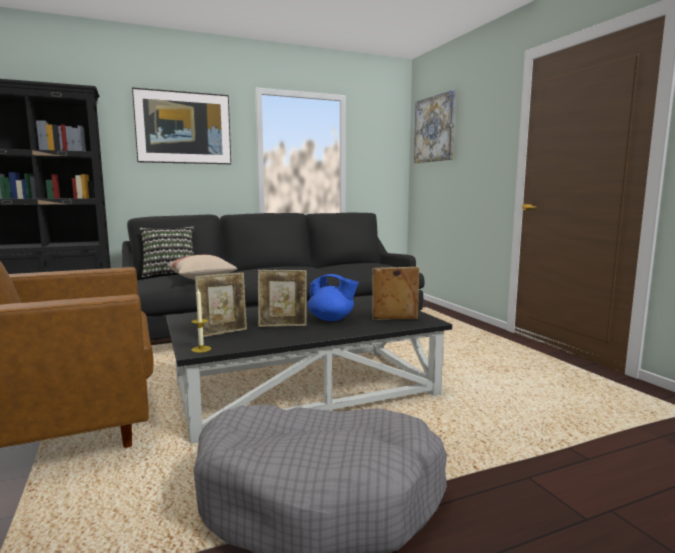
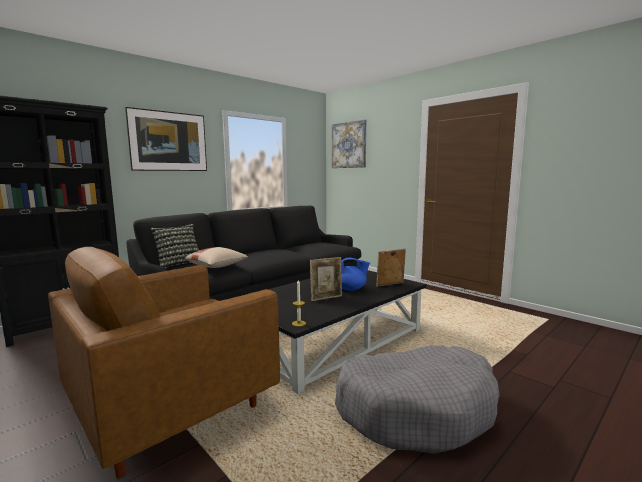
camera: 20 degrees left, 0 degrees up
picture frame [195,272,247,337] -> none

